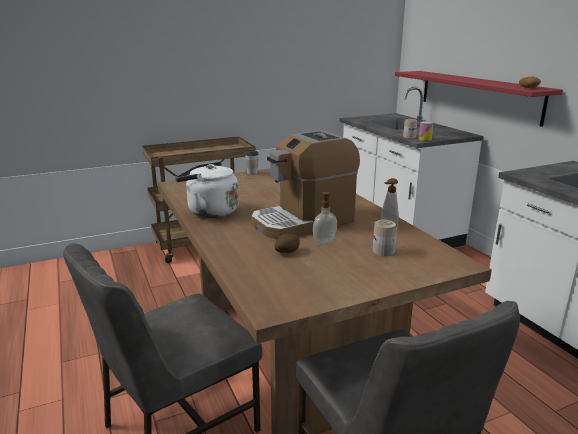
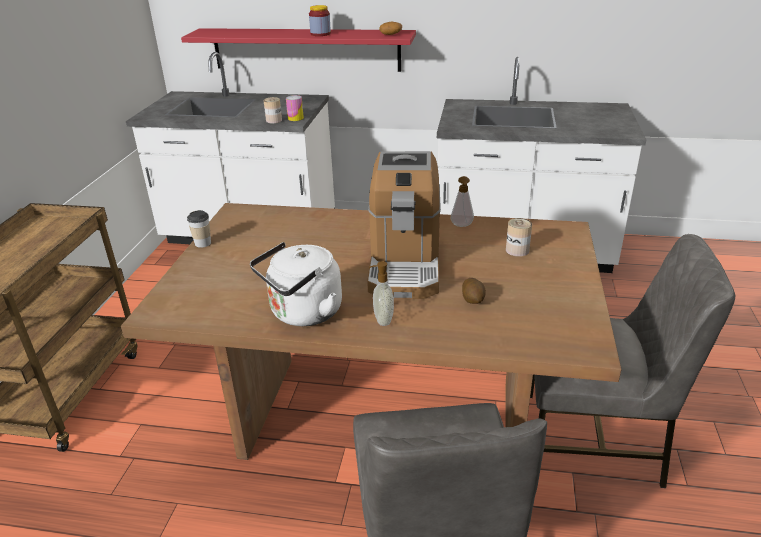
camera: 55 degrees left, 10 degrees up
soap dispenser [313,192,337,244] -> soap dispenser moved to [369,261,394,326]
none -> jar [309,5,331,36]

